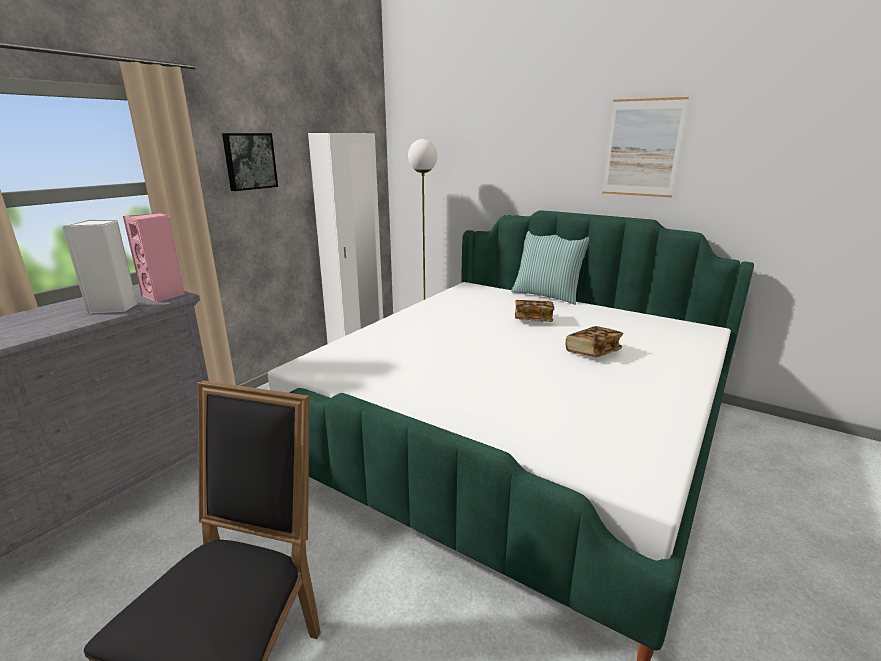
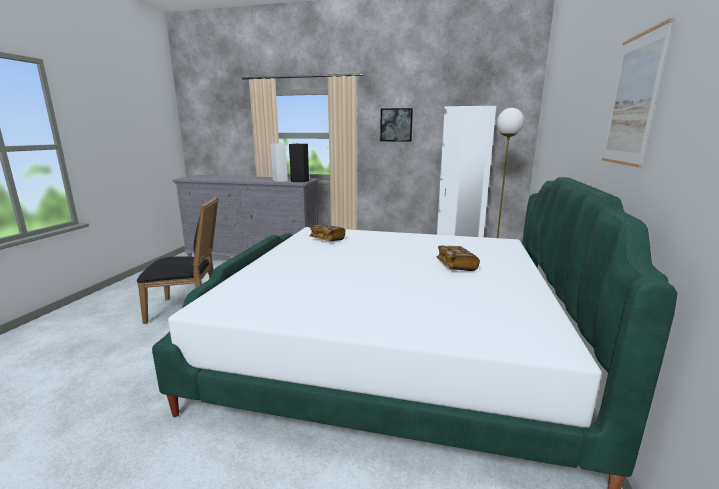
camera: 70 degrees right, 5 degrees down
pink speaker [123,213,185,303] -> black speaker [289,144,309,182]
pillow [511,231,589,305] -> none
book [566,326,623,357] -> book moved to [309,224,345,241]

